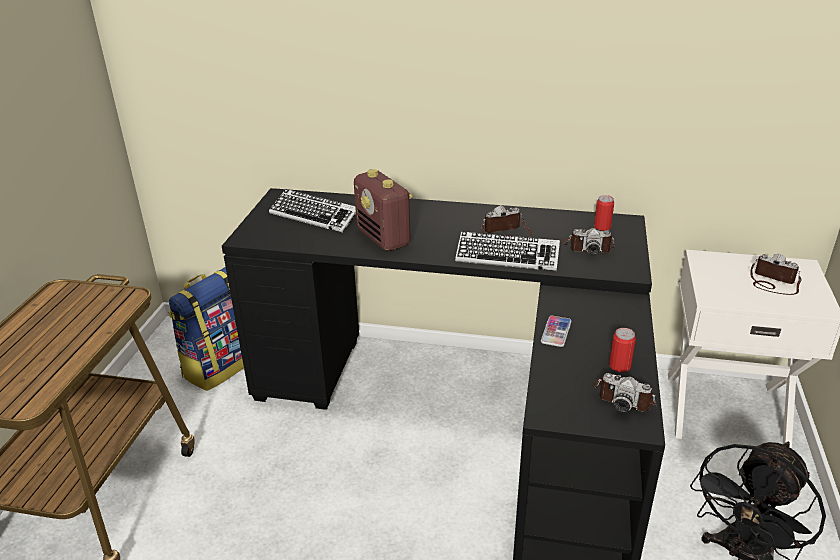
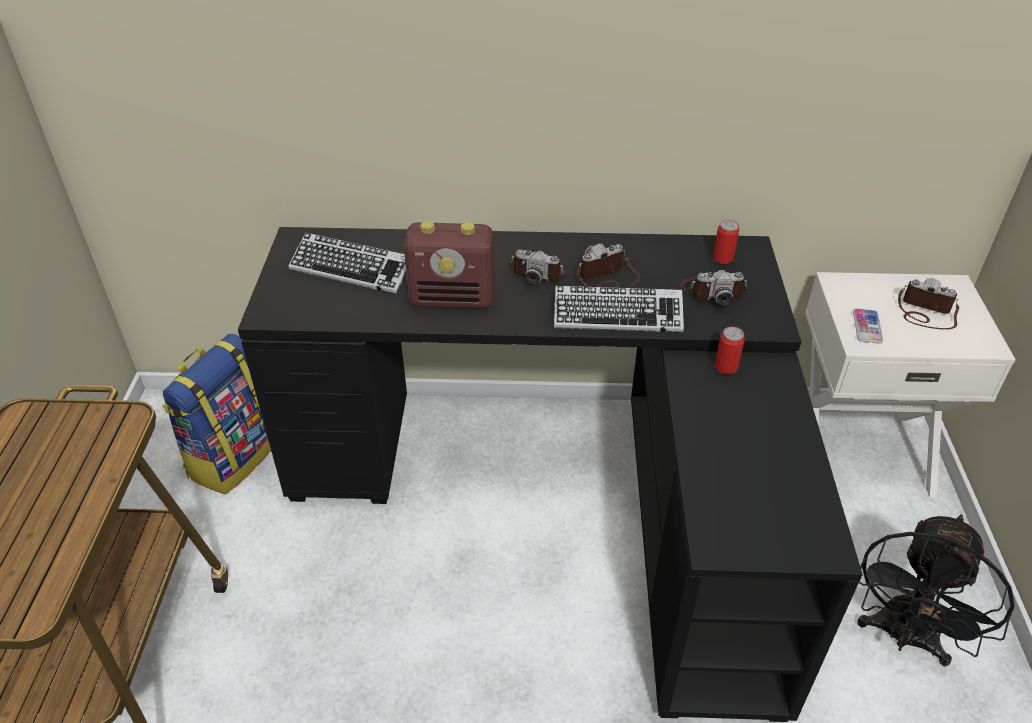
camera: 10 degrees left, 10 degrees up
radio [354,169,412,251] -> radio turned 45 degrees counterclockwise [404,221,495,309]
phone [541,316,571,347] -> phone moved to [853,308,883,344]
camera [594,373,657,412] -> camera moved to [508,249,565,284]
can [609,328,636,372] -> can moved to [715,327,745,374]

